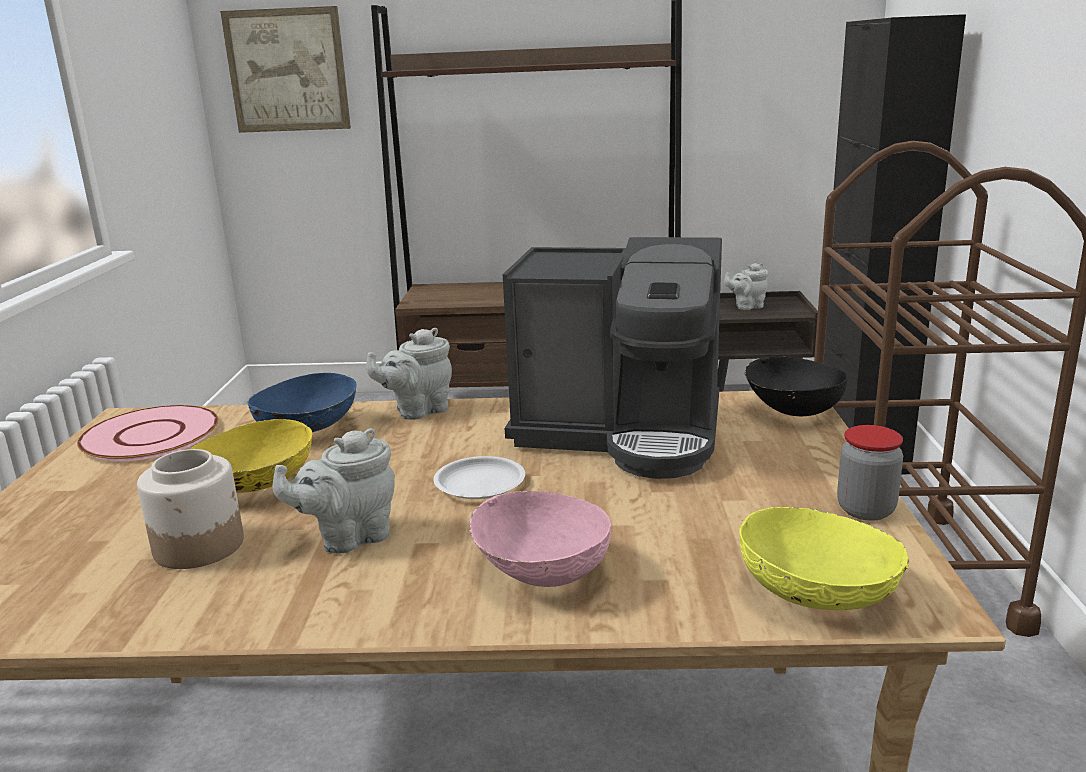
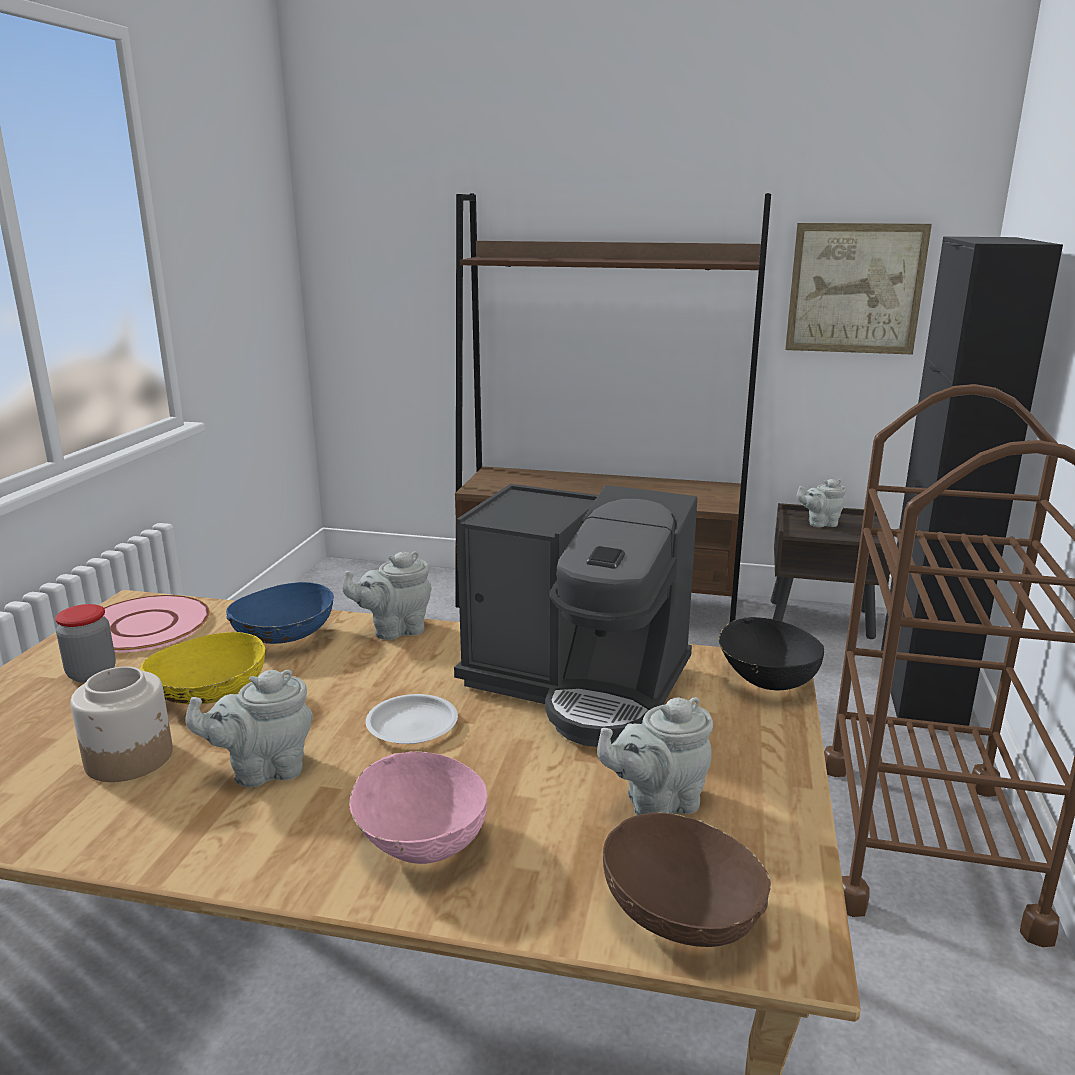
camera: 10 degrees right, 0 degrees up
picture [220,6,351,133] -> picture moved to [785,223,932,355]
yellow bowl [739,507,909,610] -> brown bowl [603,812,771,947]
jar [837,425,903,521] -> jar moved to [55,604,116,683]
none -> grey teapot [597,697,713,815]

